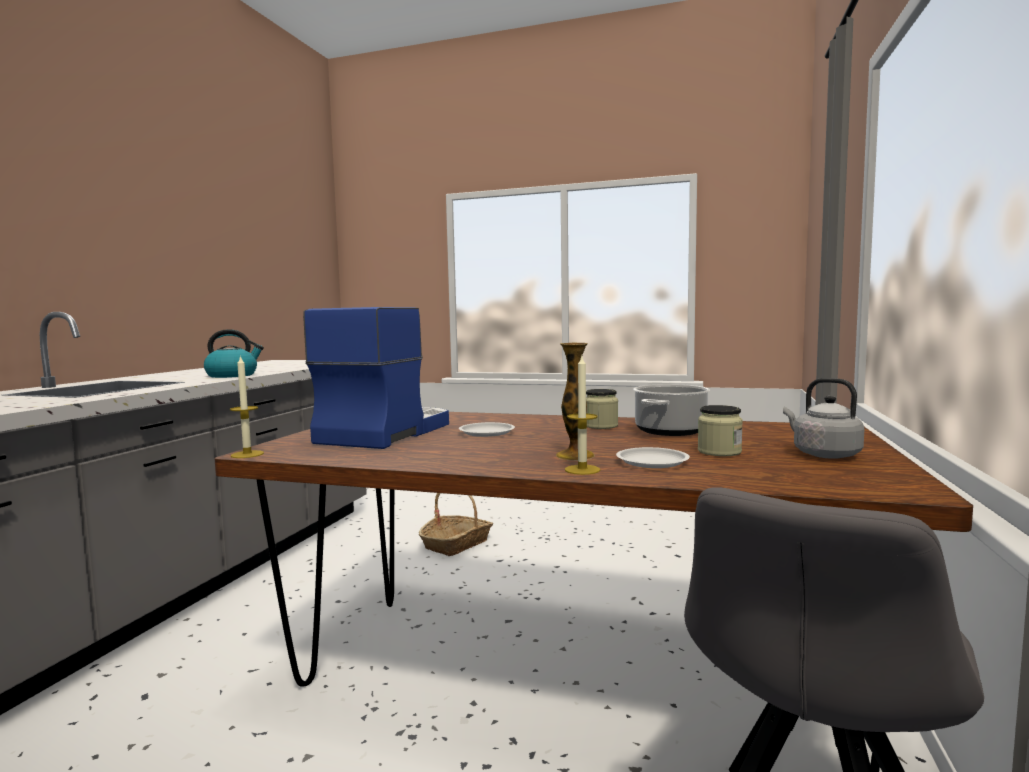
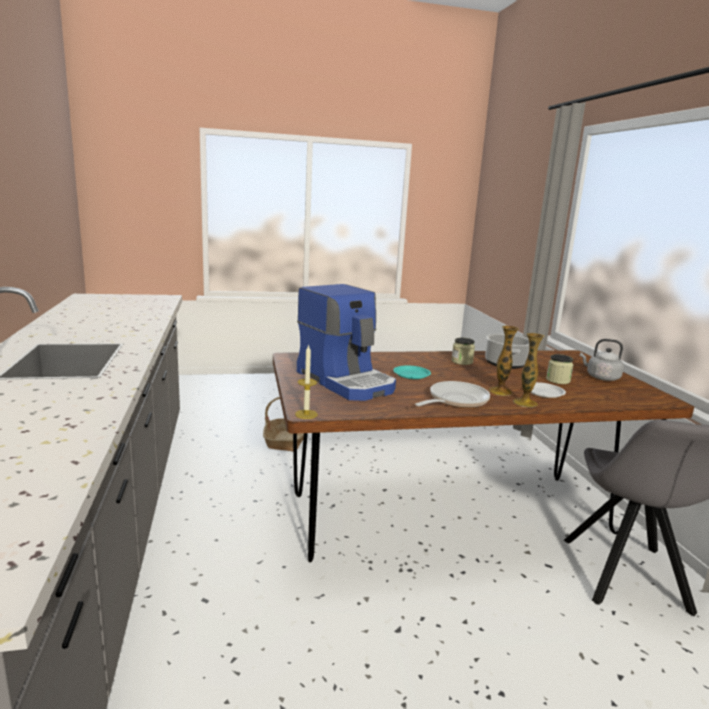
camera: 30 degrees left, 10 degrees up
kettle [204,329,264,378] -> none
coffee machine [303,307,449,449] -> coffee machine turned 150 degrees clockwise [297,284,396,401]
white plate [459,422,515,437] -> turquoise plate [393,366,431,379]
candle [565,356,600,475] -> vase [512,333,545,407]
none -> frying pan [415,381,490,408]

